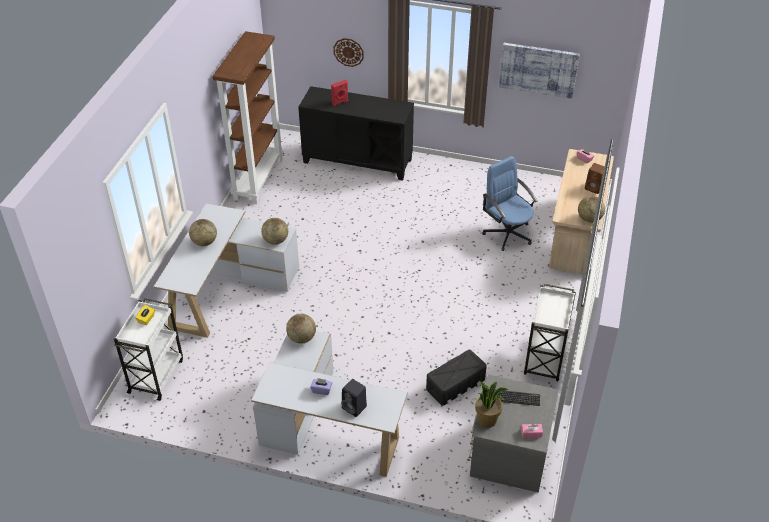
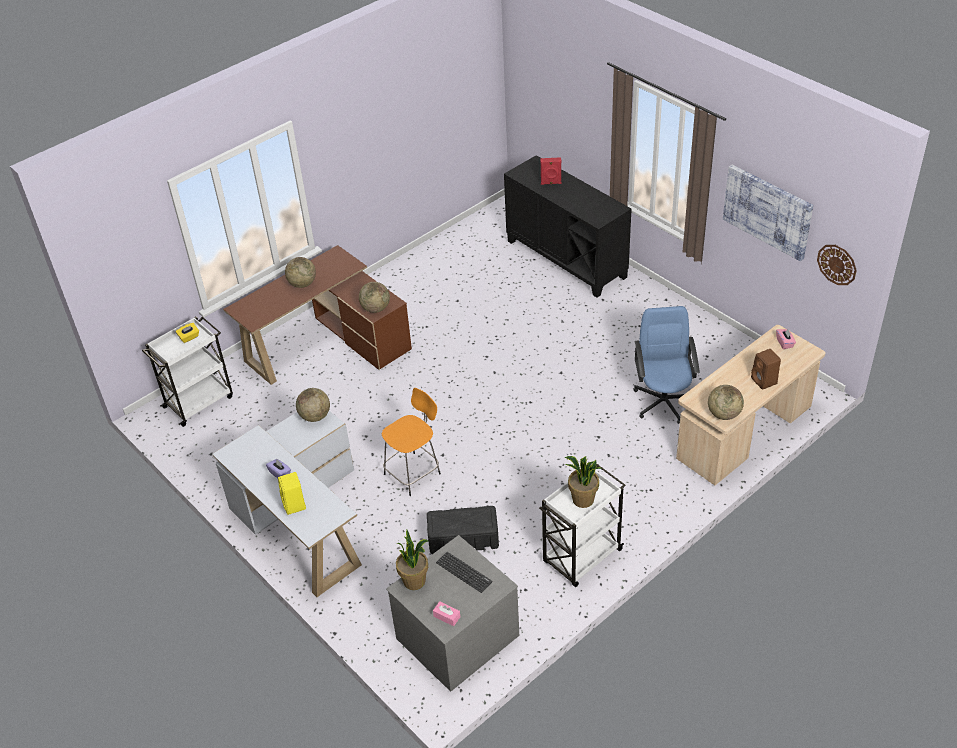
camera: 35 degrees right, 0 degrees up
white desk [154,203,299,338] -> brown desk [223,245,412,385]
brown bookcase [212,31,283,204] -> none
wall clock [333,38,364,67] -> wall clock moved to [817,245,857,285]
black speaker [341,379,367,417] -> yellow speaker [278,472,306,515]
none -> orange stool [382,388,441,496]
none -> potted plant [565,456,602,508]

